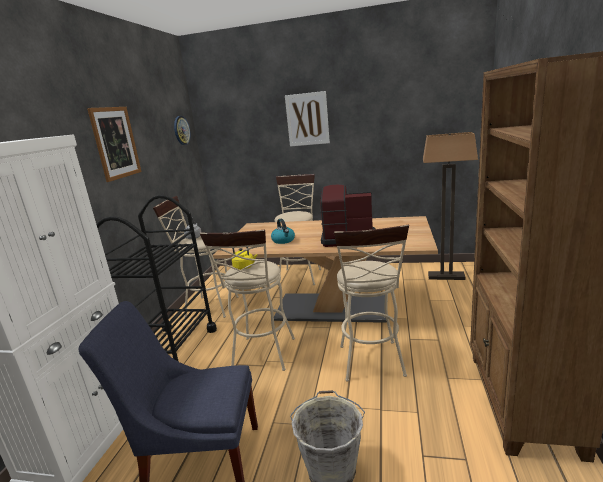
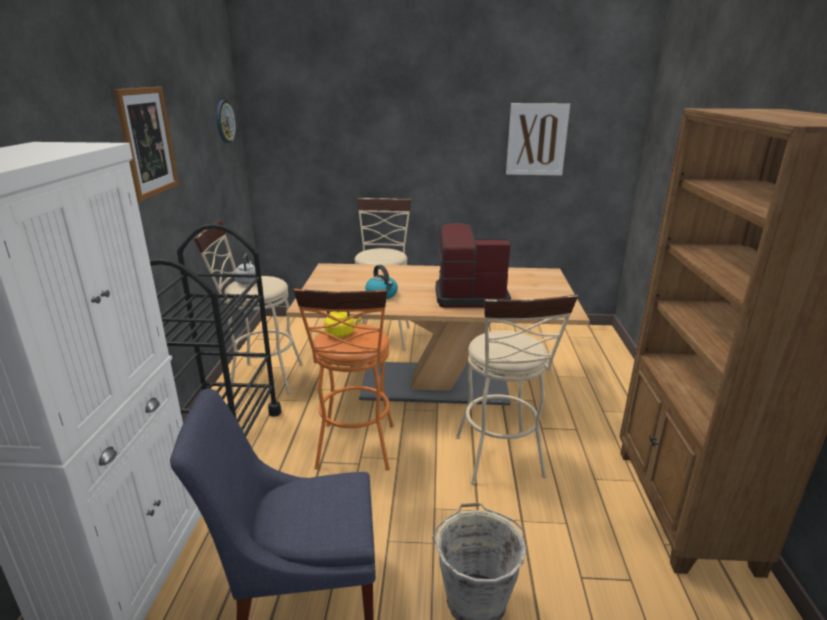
camera: 10 degrees left, 5 degrees up
beige stool [200,230,295,371] -> orange stool [293,289,394,471]
picture [285,91,330,146] -> picture moved to [506,103,570,175]
floor lamp [423,132,478,280] -> none

